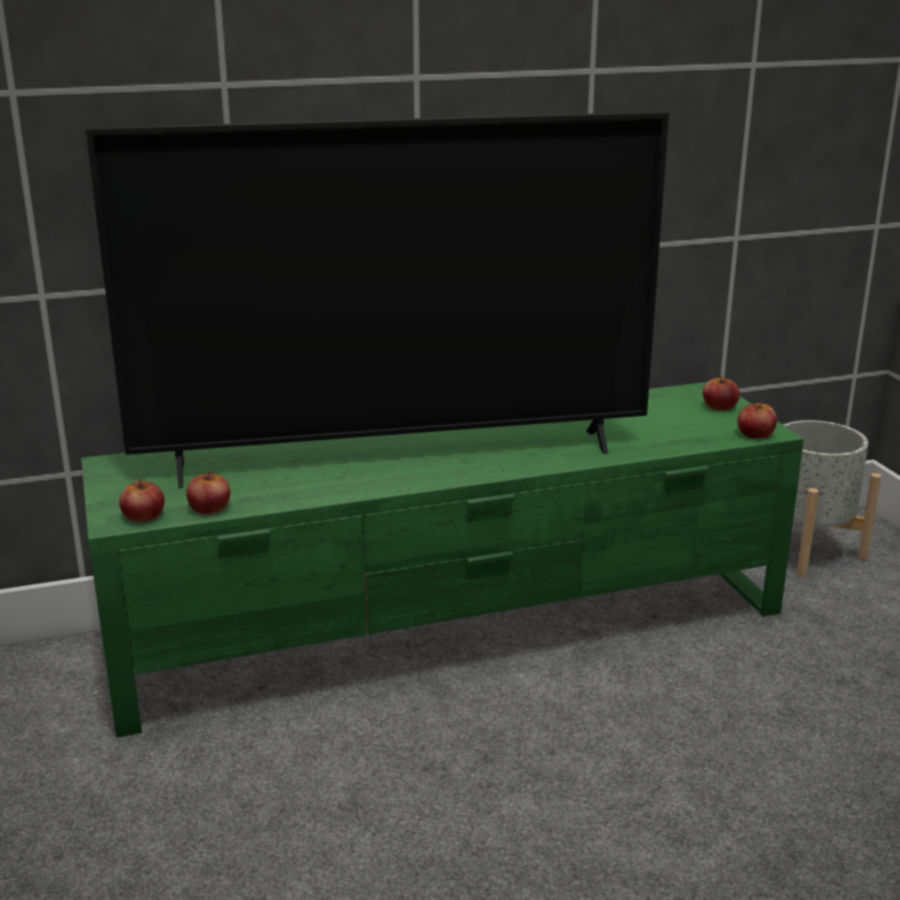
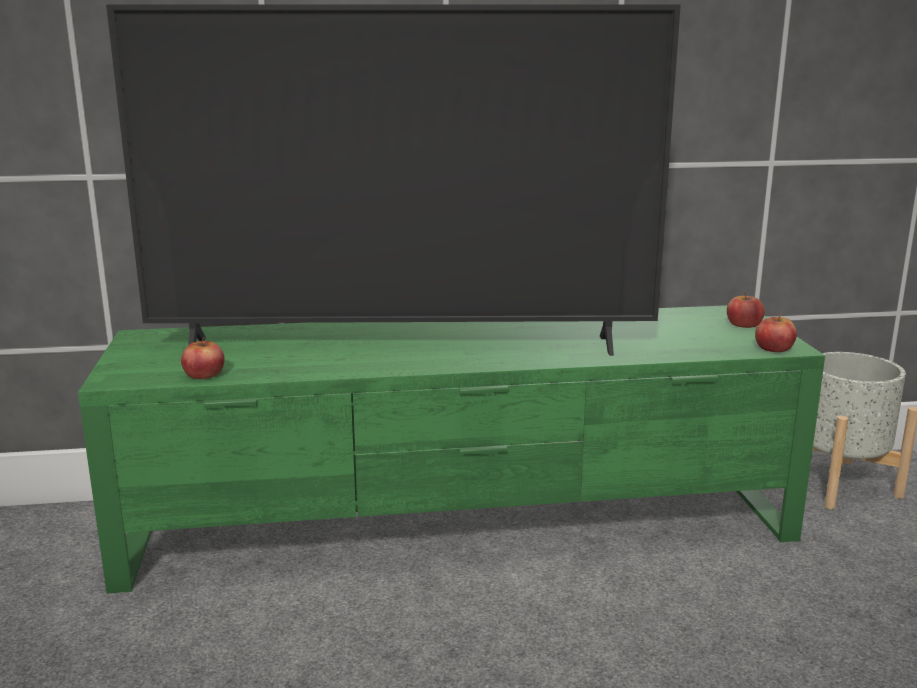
camera: 10 degrees right, 5 degrees down
apple [119,480,165,522] -> none

